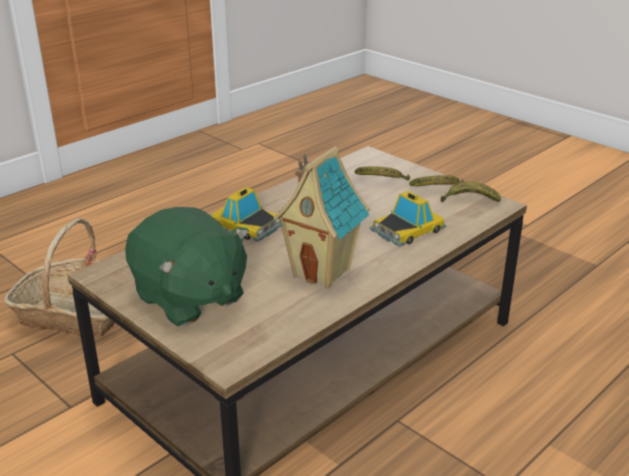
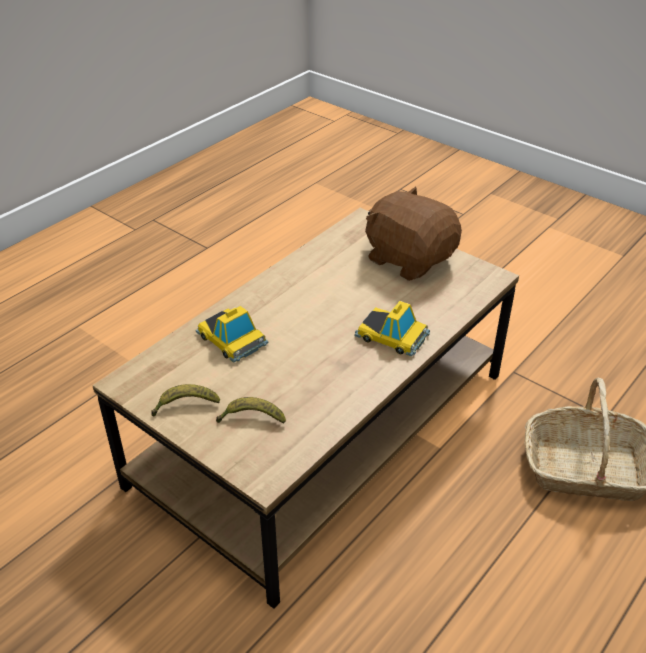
camera: 175 degrees right, 10 degrees up
green plush toy [125,207,249,326] -> brown plush toy [365,187,462,281]
toy house [274,146,370,288] -> none
toy car [370,191,446,246] -> toy car turned 90 degrees counterclockwise [195,306,269,363]
banana [441,181,501,202] -> none

